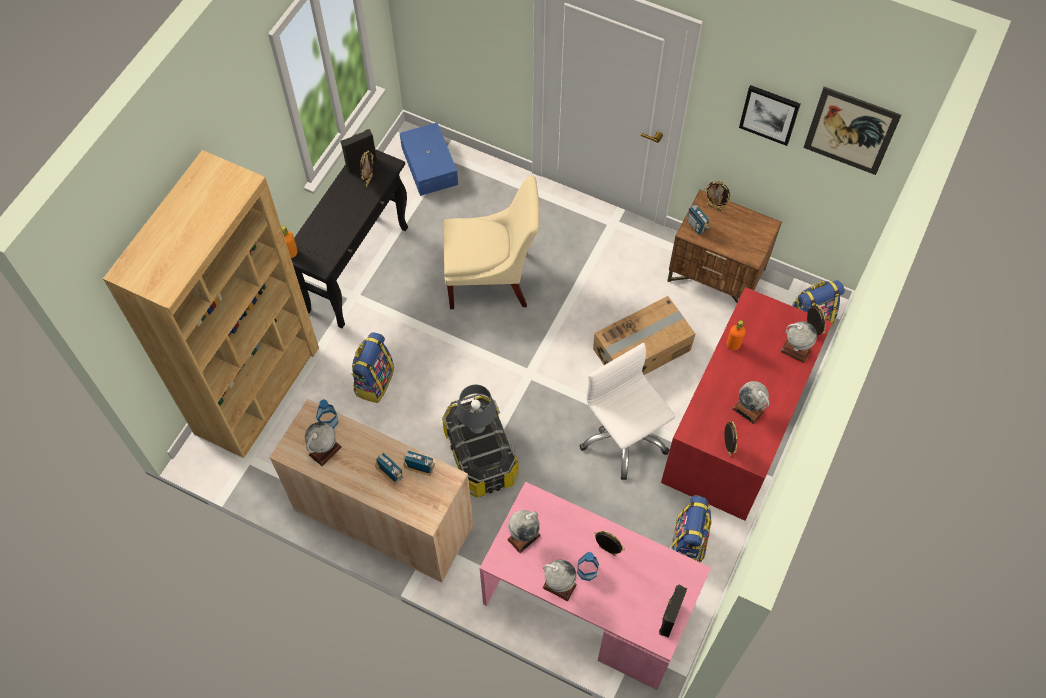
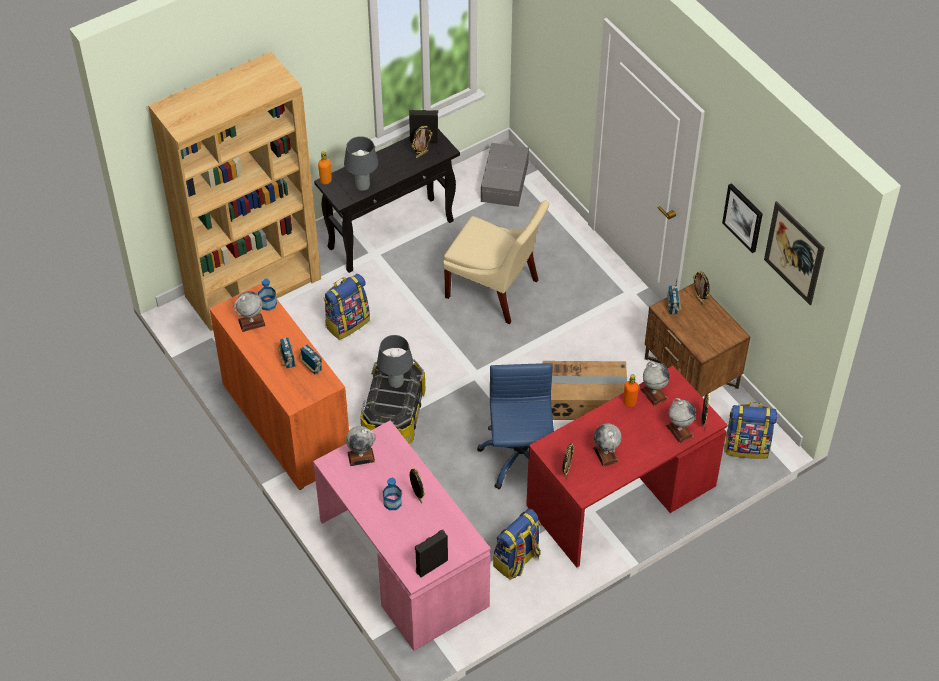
camera: 30 degrees right, 10 degrees down
beige cabinet [269,399,473,583] -> orange cabinet [209,283,349,490]
blue storage box [400,122,458,196] -> grey storage box [481,143,529,207]
globe [542,560,577,601] -> globe moved to [640,362,670,406]
white office chair [579,343,676,480] -> blue office chair [477,363,554,490]
none -> grey table lamp [344,136,378,191]

